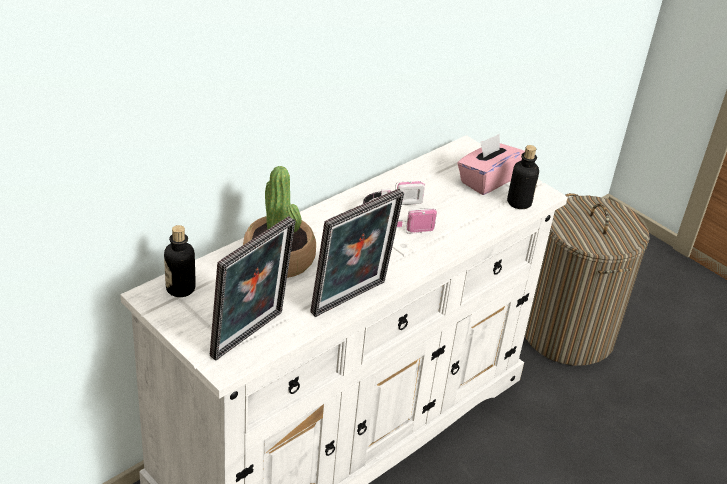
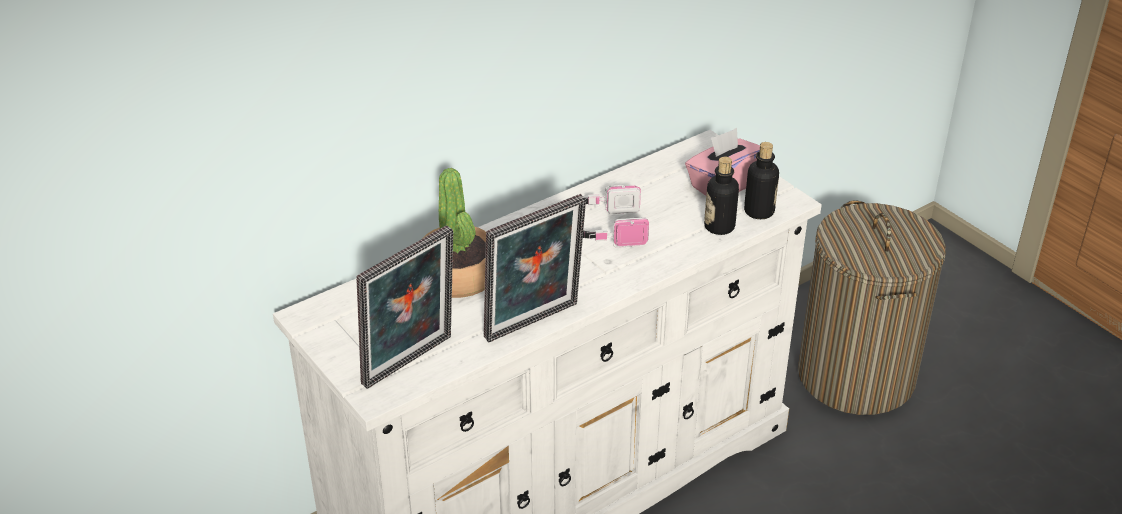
camera: 10 degrees right, 0 degrees up
bottle [164,225,196,297] -> bottle moved to [704,157,739,235]

